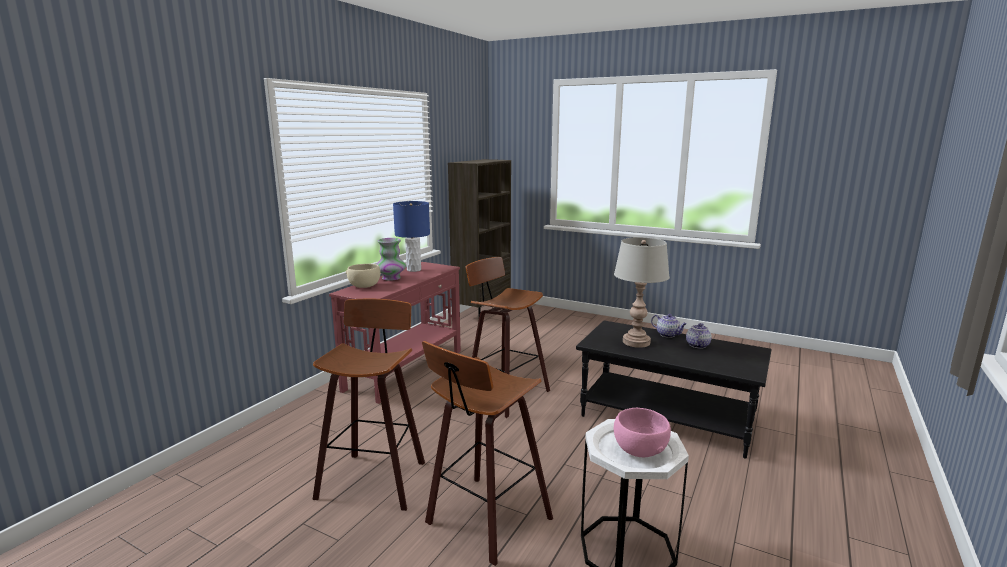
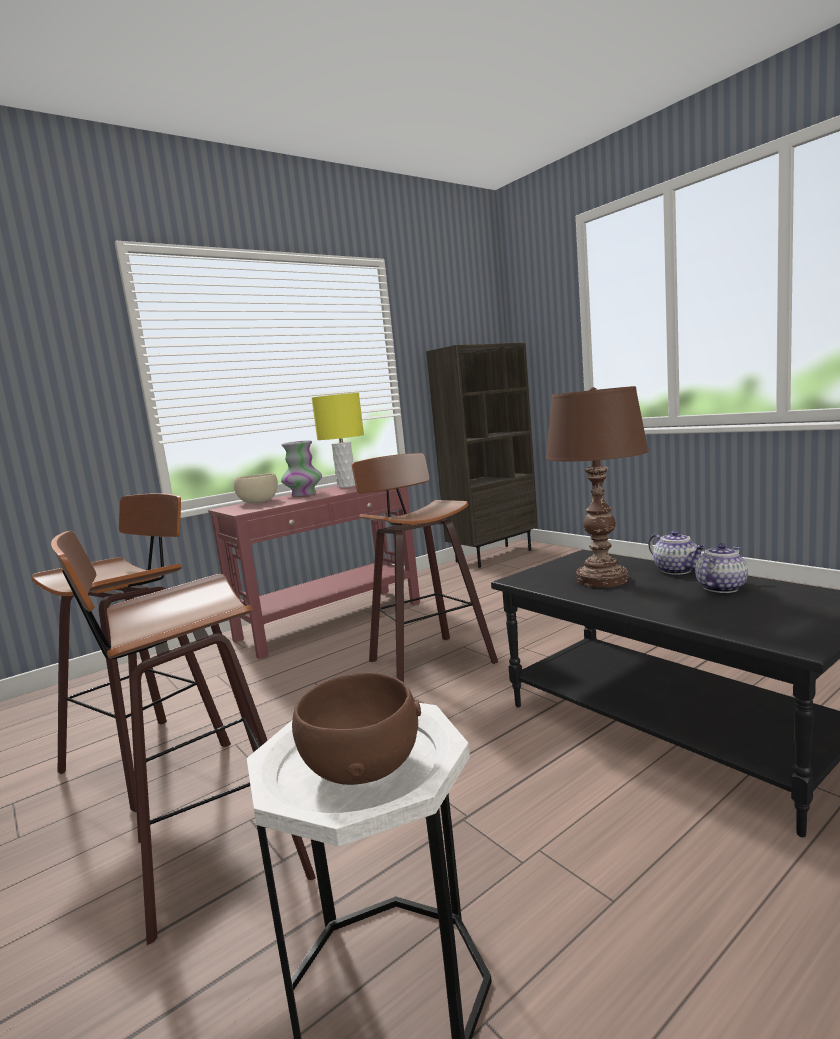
camera: 25 degrees right, 5 degrees down
blue table lamp [393,201,430,272] -> yellow table lamp [312,393,364,488]
grey table lamp [614,237,670,348] -> brown table lamp [546,386,649,588]
pink bowl [614,408,671,457] -> brown bowl [292,673,421,785]

